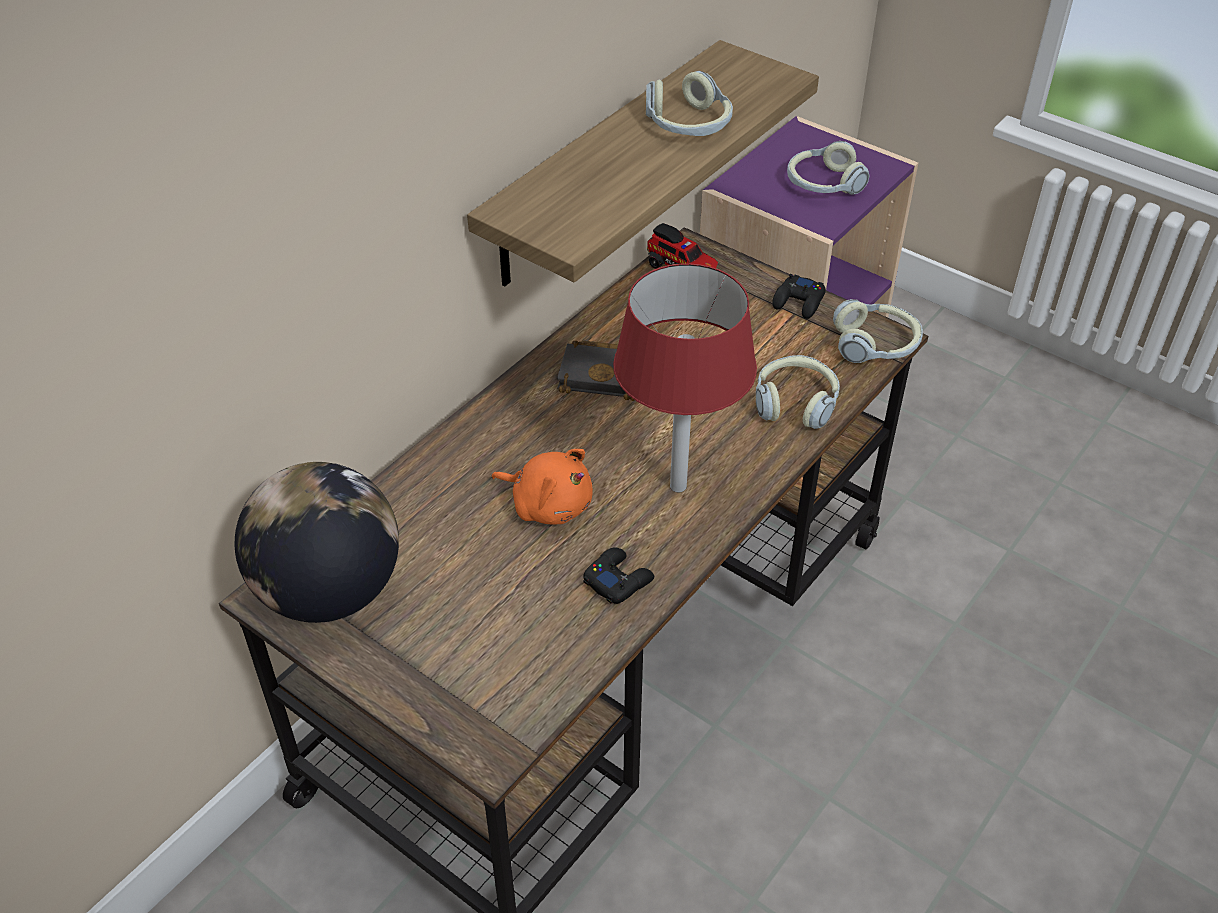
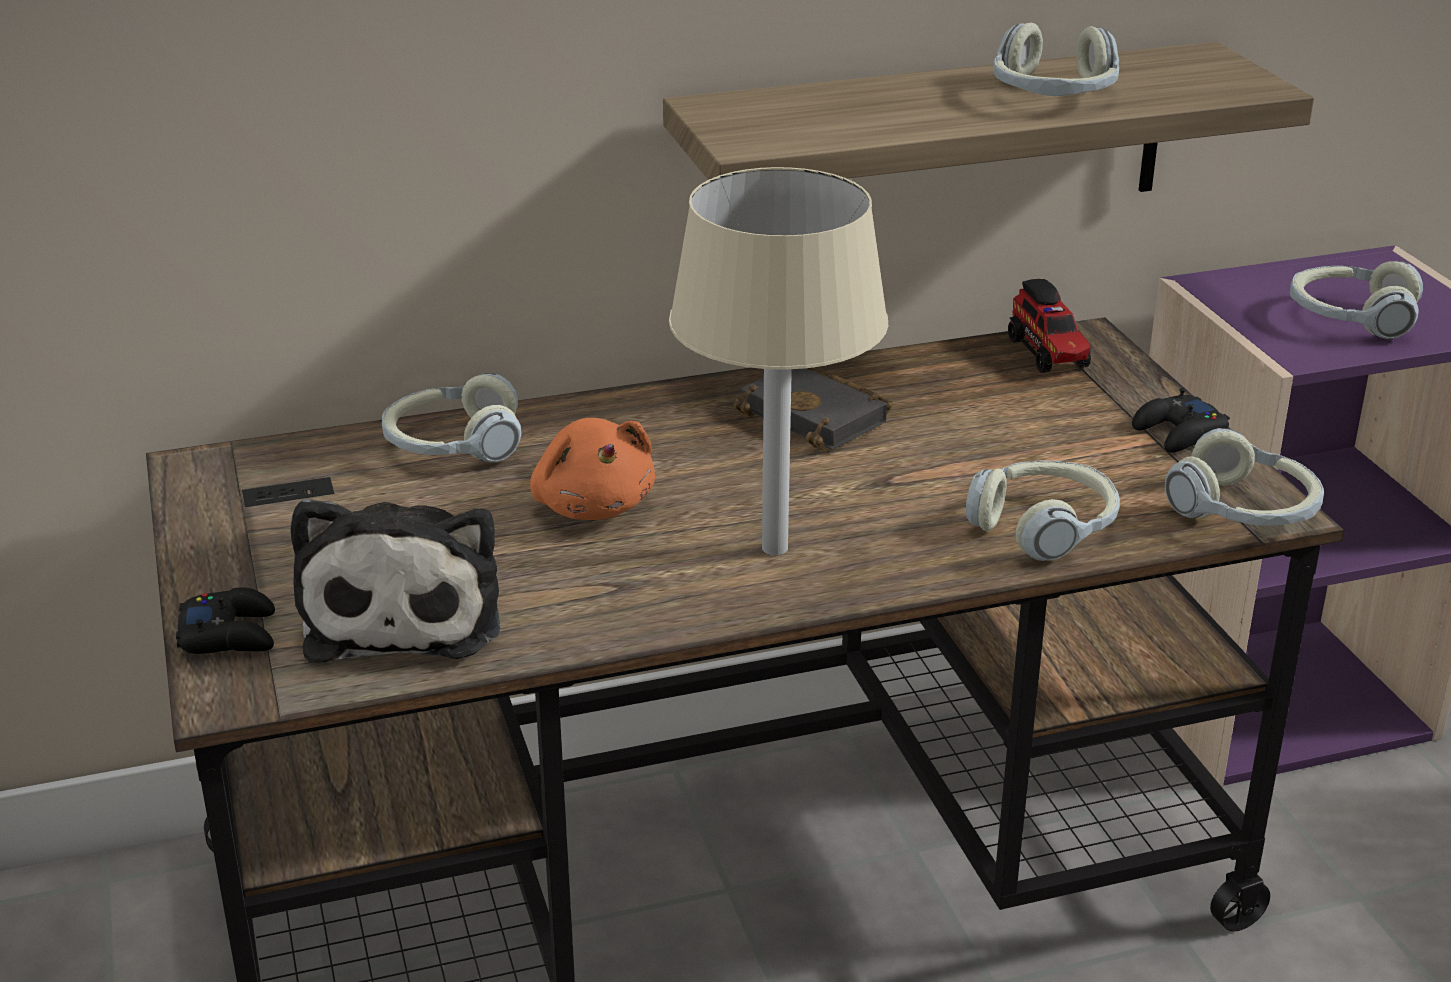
camera: 35 degrees right, 15 degrees down
globe [235,462,399,623] -> none
black game controller [583,547,654,604] -> black game controller moved to [176,588,275,654]
red table lamp [613,263,757,492] -> beige table lamp [669,167,888,555]
none -> plush toy [290,498,501,662]
none -> headphones [382,373,522,462]

